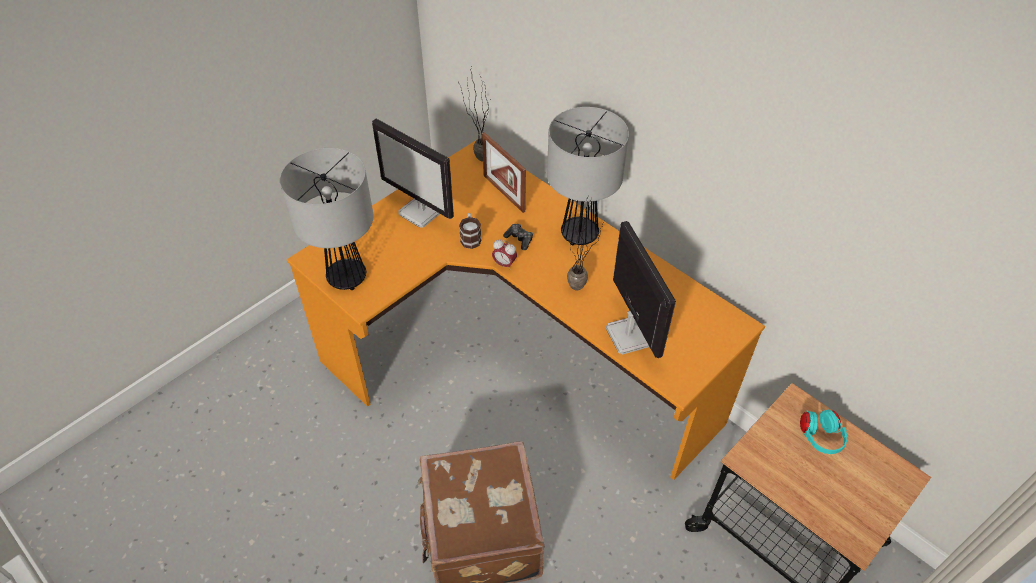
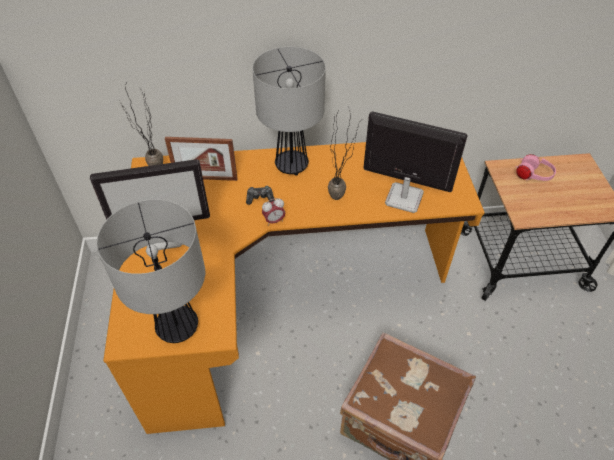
camera: 50 degrees left, 0 degrees up
mug [459,213,481,249] -> none
turquoise headphones [800,409,847,454] -> pink headphones [515,154,556,181]

